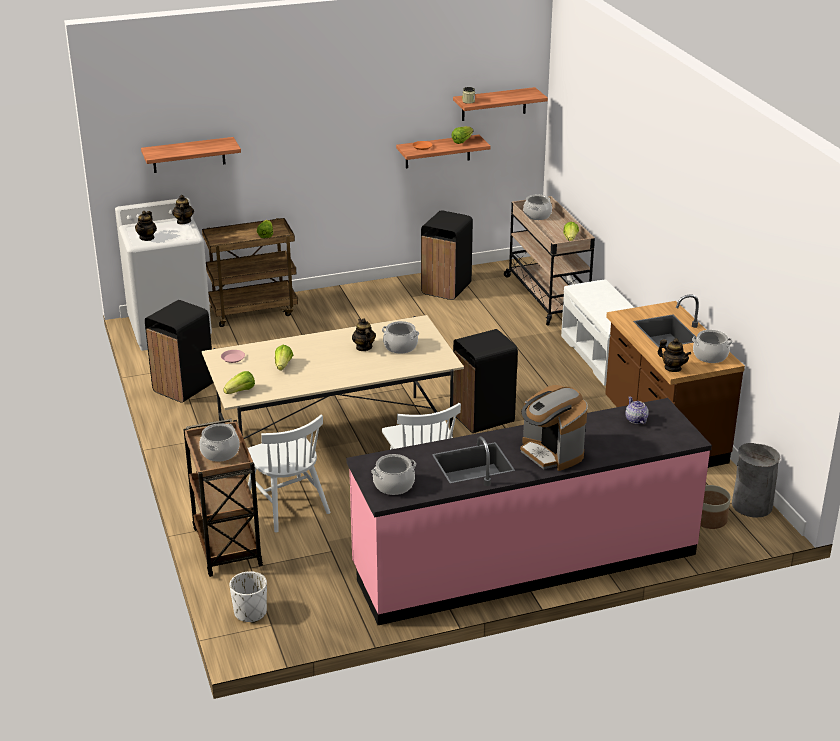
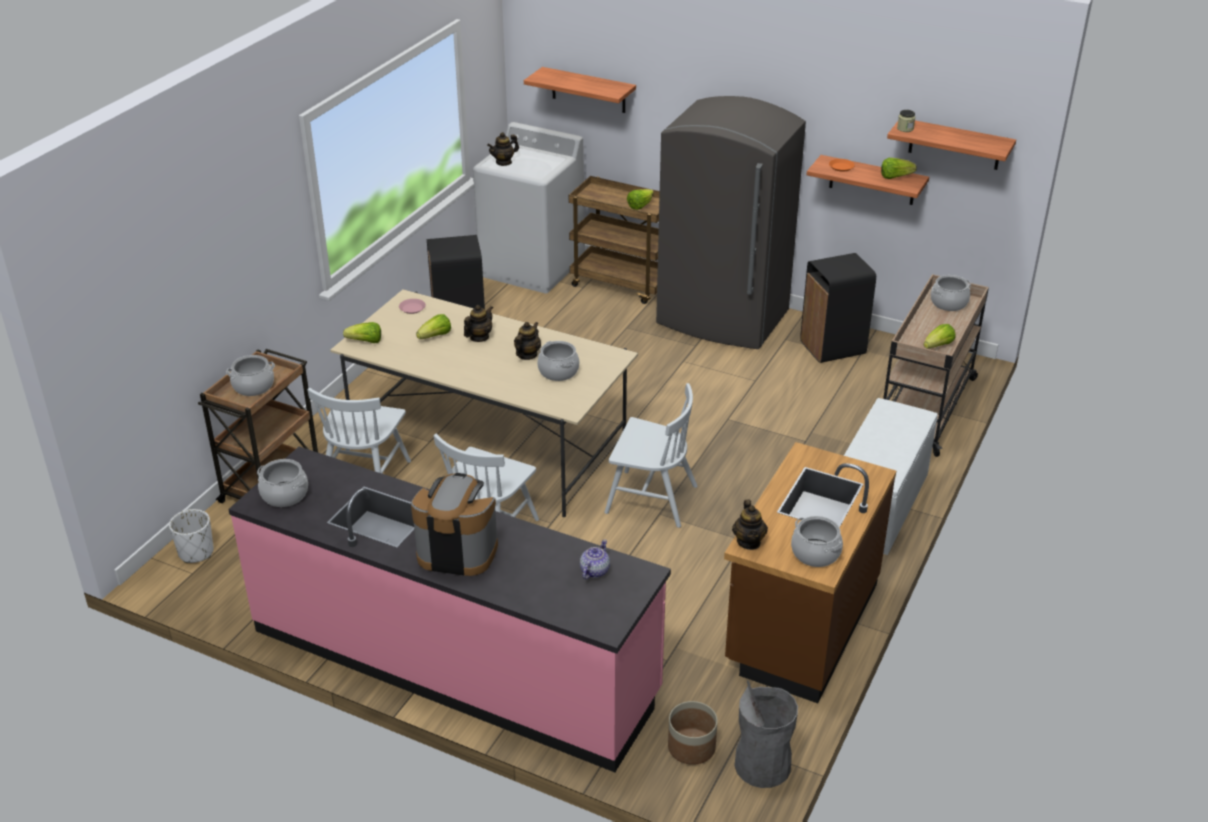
camera: 45 degrees right, 5 degrees up
teapot [172,195,194,224] -> teapot moved to [464,305,493,342]
black trash can [453,329,518,433] -> white chair [604,383,698,528]
coffee machine [520,385,588,471] -> coffee machine turned 90 degrees clockwise [411,473,498,576]
none -> grey fridge [656,96,806,349]

